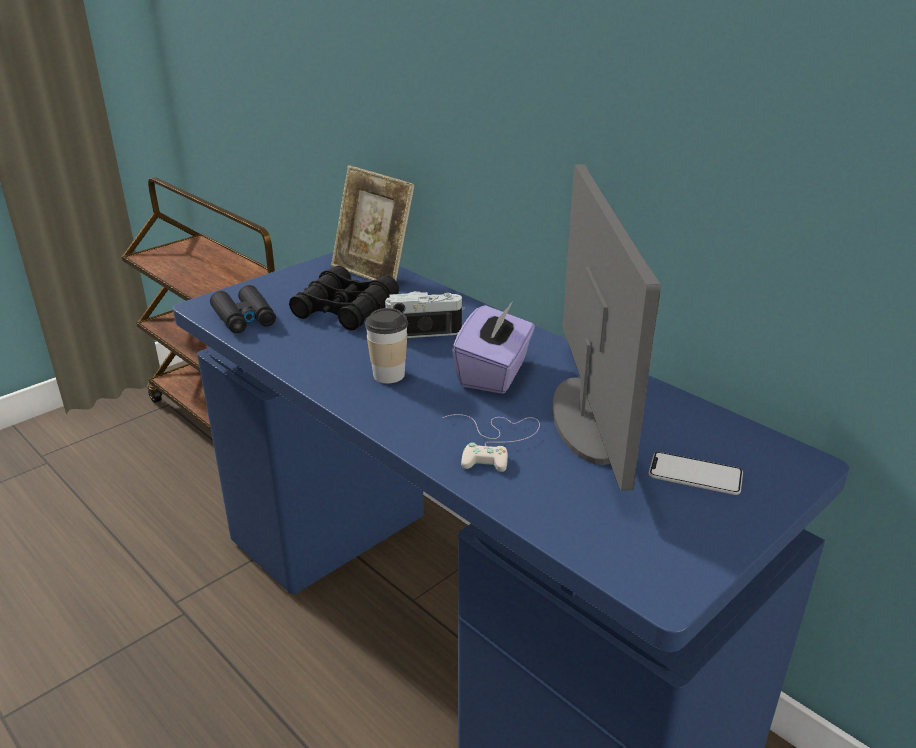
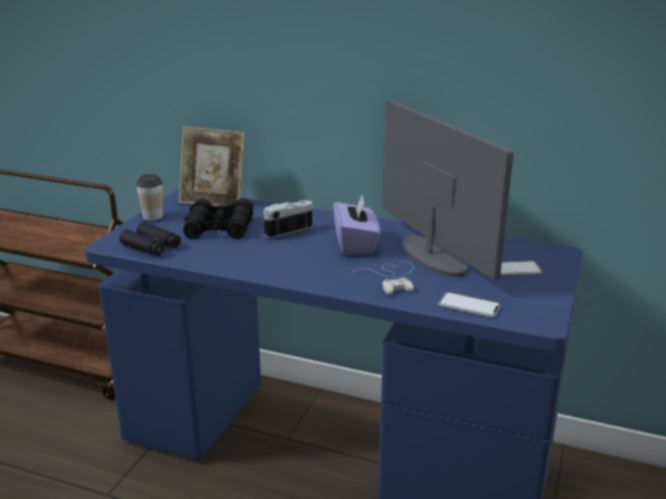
camera: 25 degrees left, 5 degrees down
cup [365,308,408,383] -> cup moved to [136,174,163,221]
none -> phone [438,292,501,317]

